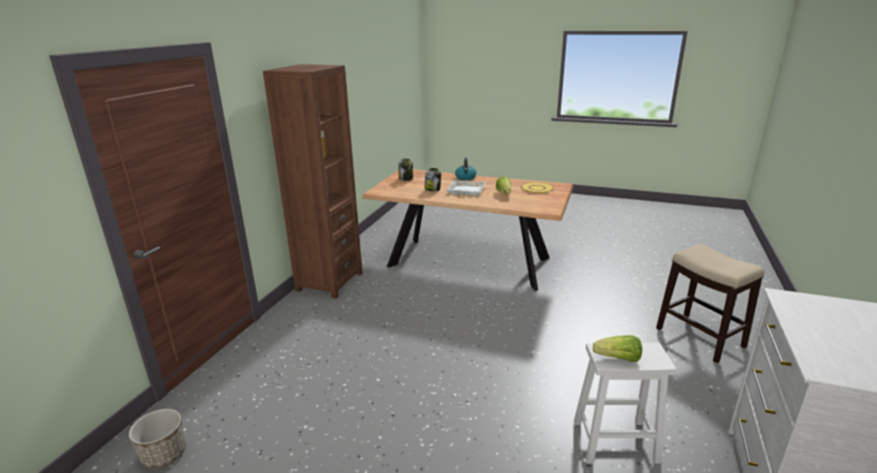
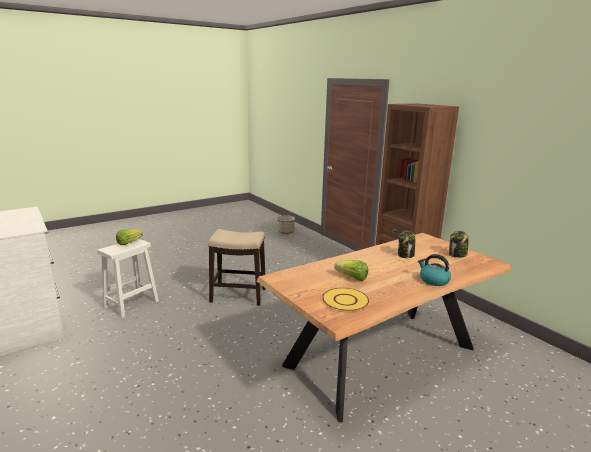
camera: 125 degrees right, 5 degrees down
white tray [446,180,486,196] -> none
stool [656,244,764,363] -> stool moved to [208,229,266,306]

